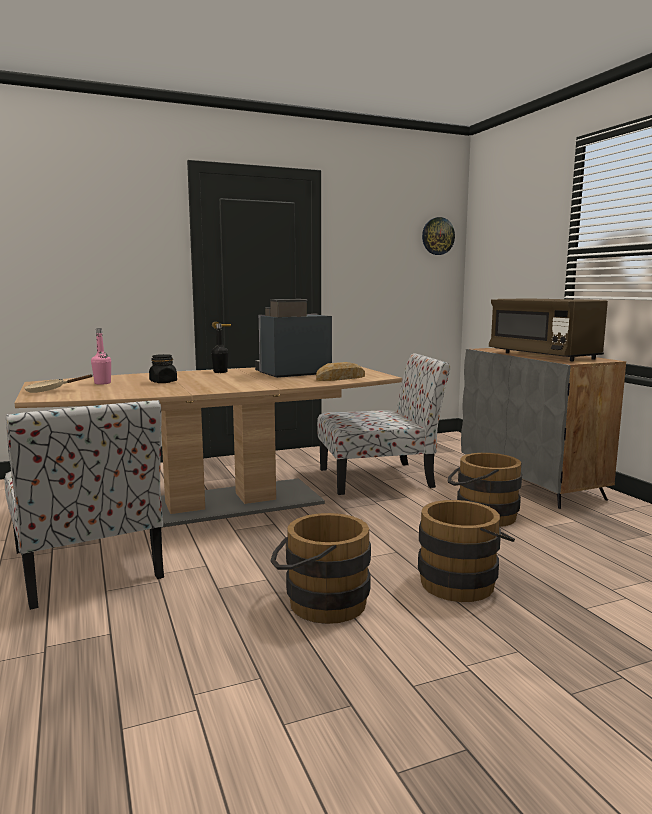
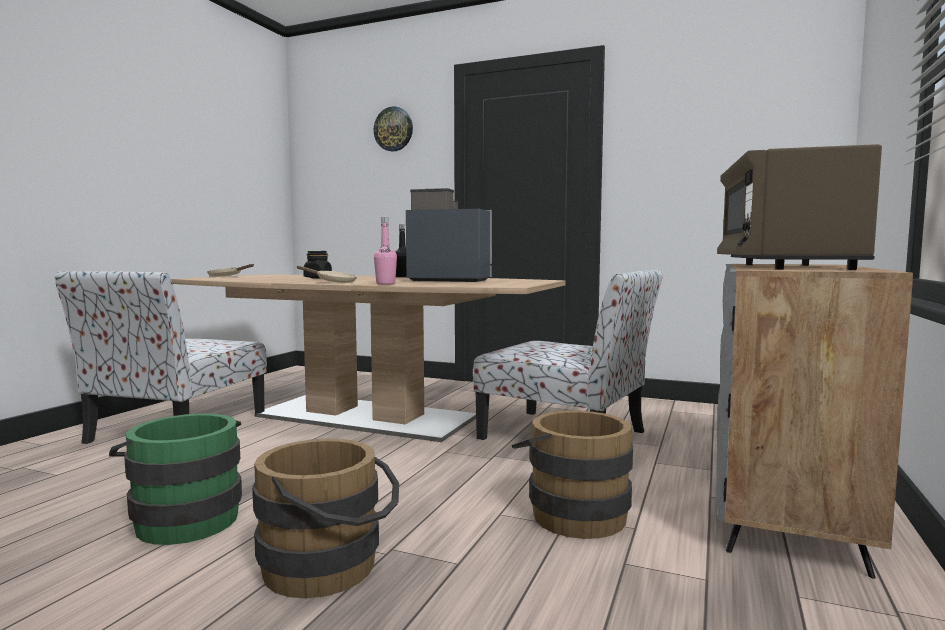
camera: 45 degrees right, 5 degrees down
pink bottle [91,328,111,385] -> pink bottle moved to [374,217,397,285]
brown bucket [271,513,371,624] -> green bucket [109,413,242,545]
bread [316,362,365,381] -> none
wall clock [422,217,455,255] -> wall clock moved to [373,106,413,152]
none -> beige frying pan [297,266,357,283]

